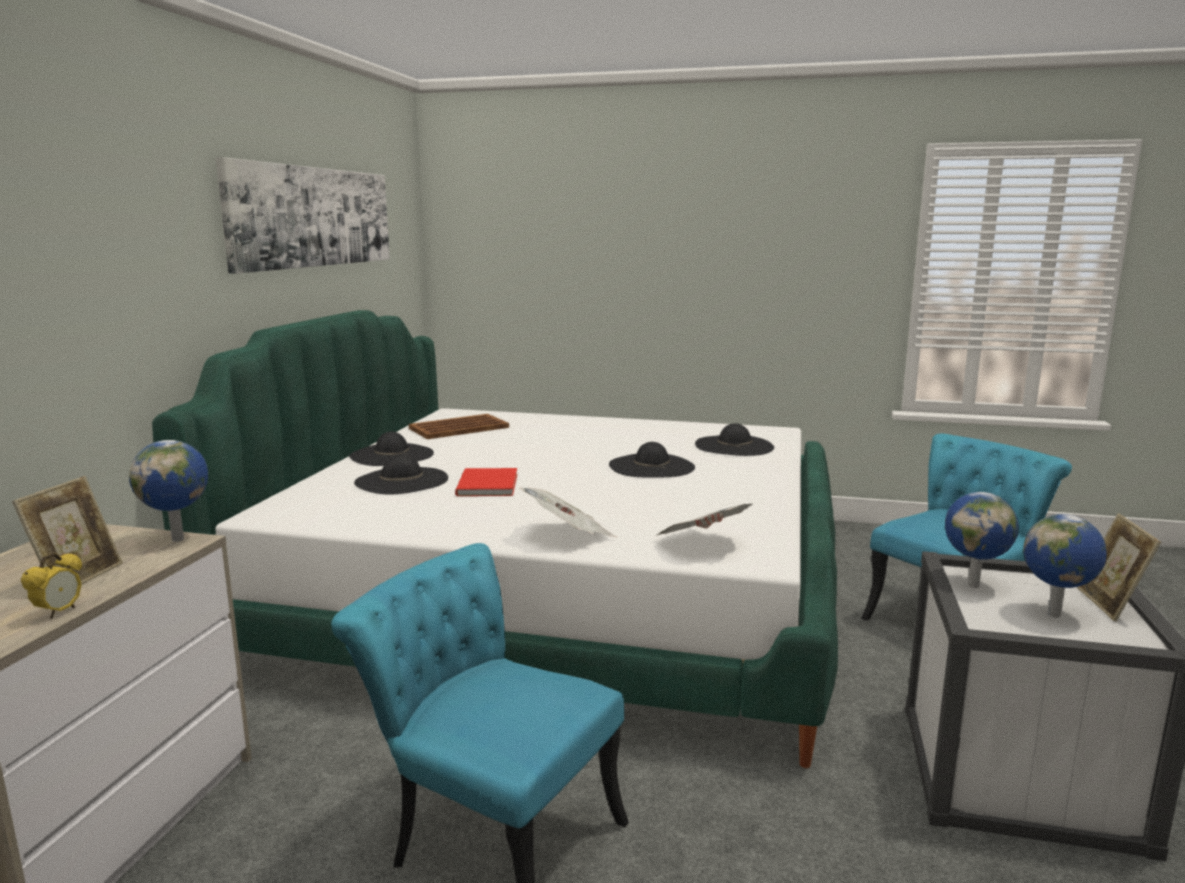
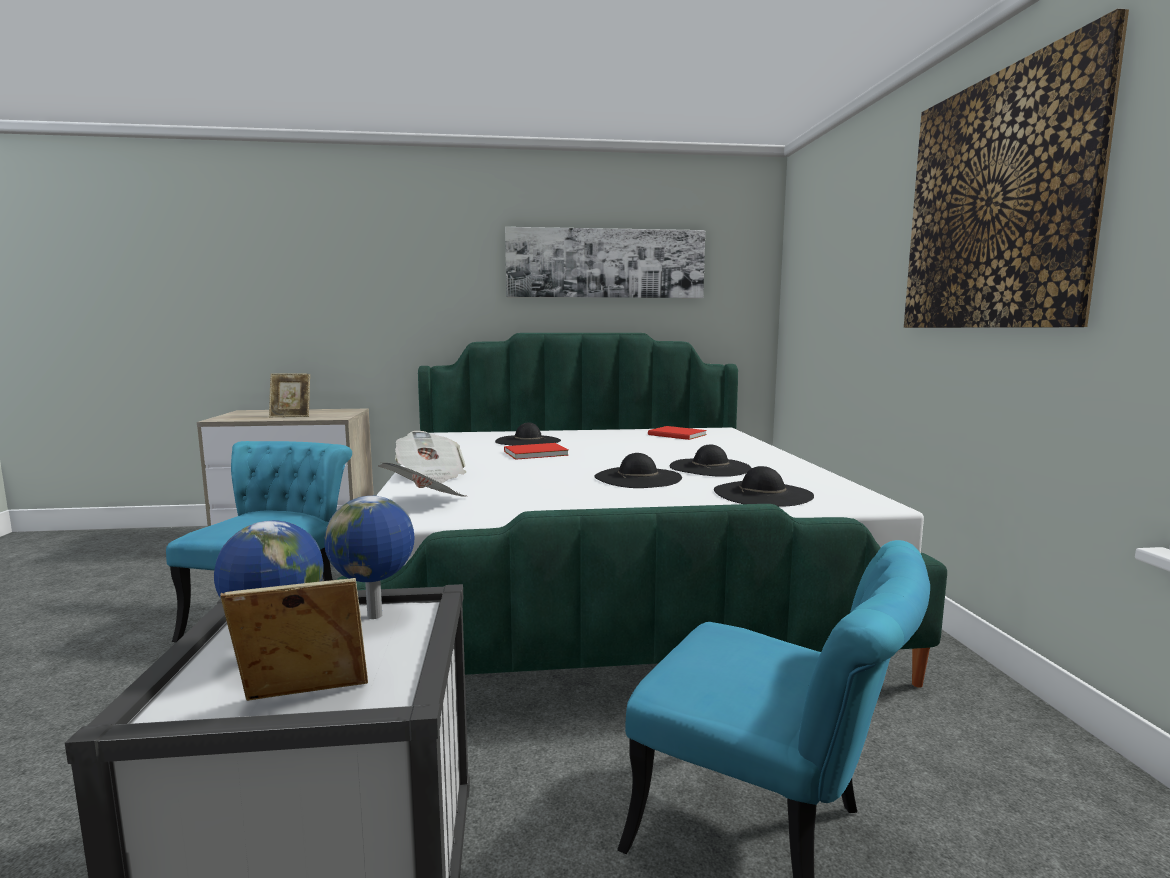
camera: 70 degrees right, 5 degrees down
alarm clock [21,552,82,619] -> none
globe [129,440,208,542] -> none
black hat [349,431,434,466] -> black hat moved to [670,444,752,477]
brown tray [409,414,509,439] -> red book [648,426,707,440]
none -> picture [904,9,1129,328]

